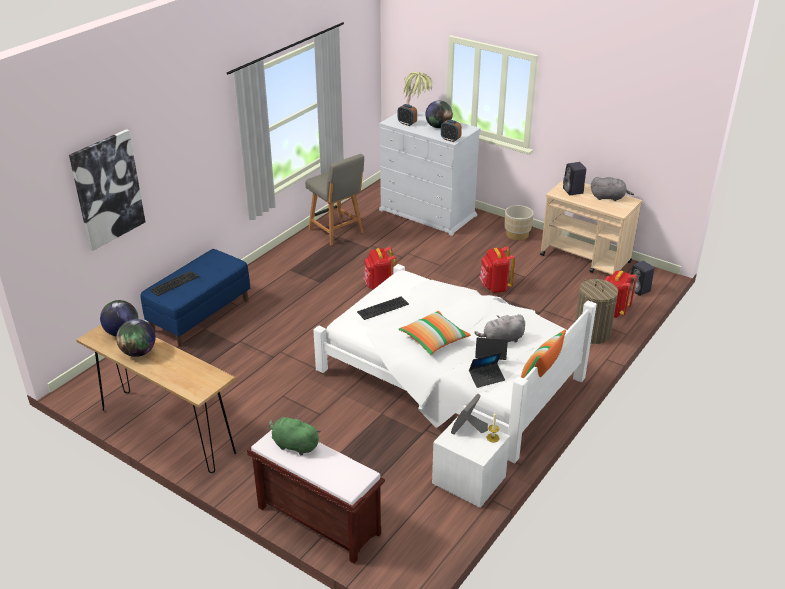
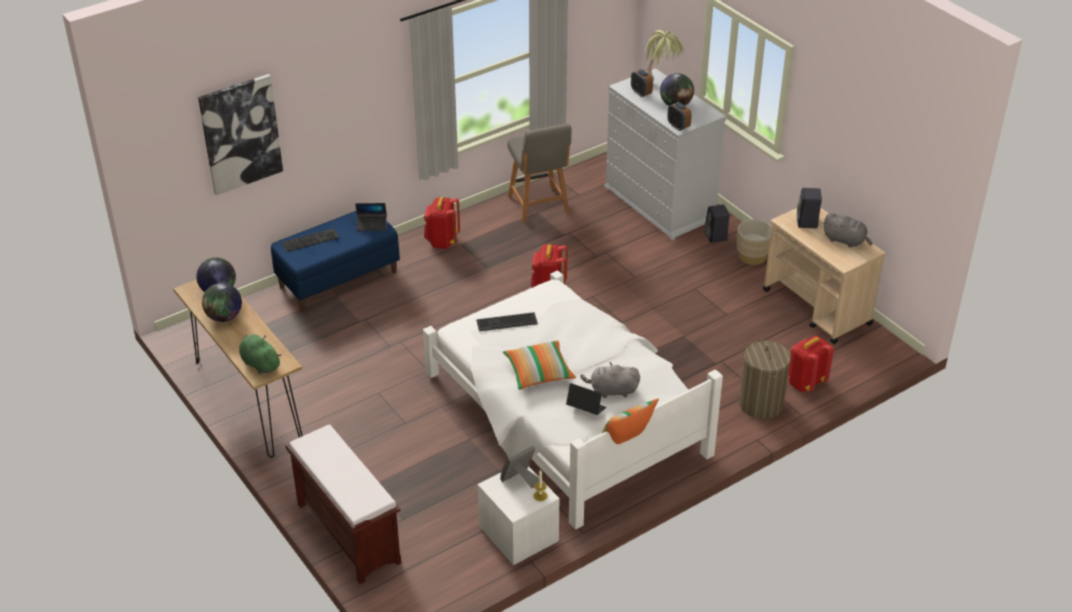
camera: 20 degrees right, 5 degrees up
green plush toy [269,415,321,455] -> green plush toy moved to [239,334,282,375]
laptop [469,352,505,388] -> laptop moved to [355,203,387,231]
red backpack [479,247,515,293] -> red backpack moved to [424,197,460,249]
black speaker [630,261,655,296] -> black speaker moved to [705,204,730,243]

